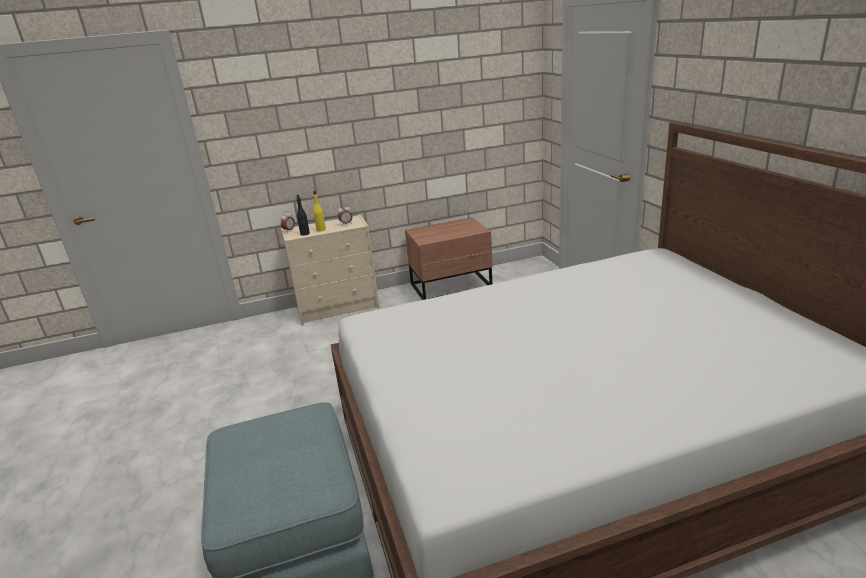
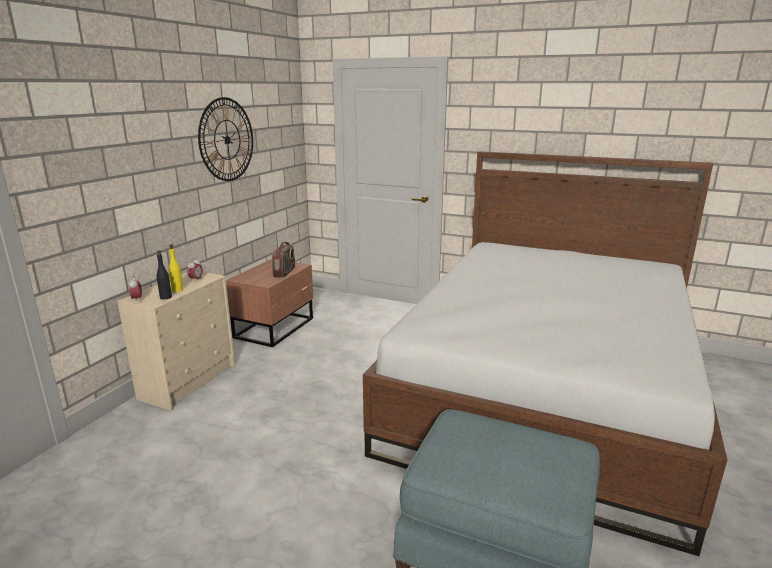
camera: 50 degrees left, 5 degrees down
none -> wall clock [198,97,253,181]
none -> radio [272,242,295,277]

